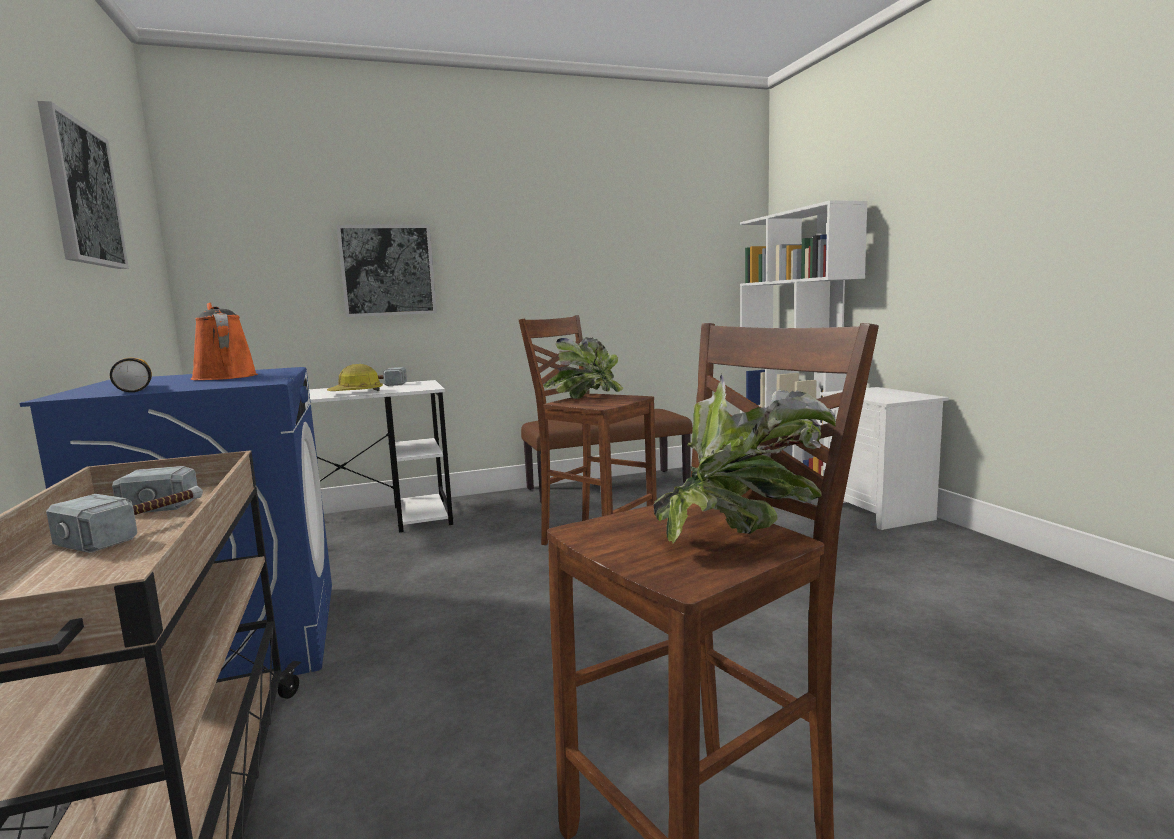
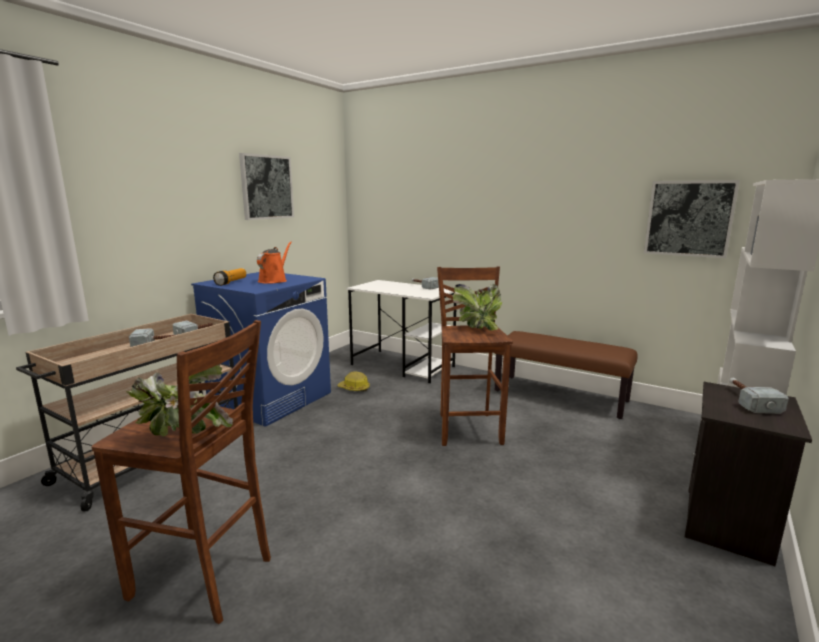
camera: 50 degrees right, 5 degrees up
hard hat [327,364,383,391] -> hard hat moved to [337,372,370,392]
picture [336,225,437,317] -> picture moved to [644,180,740,258]
white nightstand [820,387,949,530] -> black nightstand [685,382,812,566]
none -> hammer [729,378,789,414]

